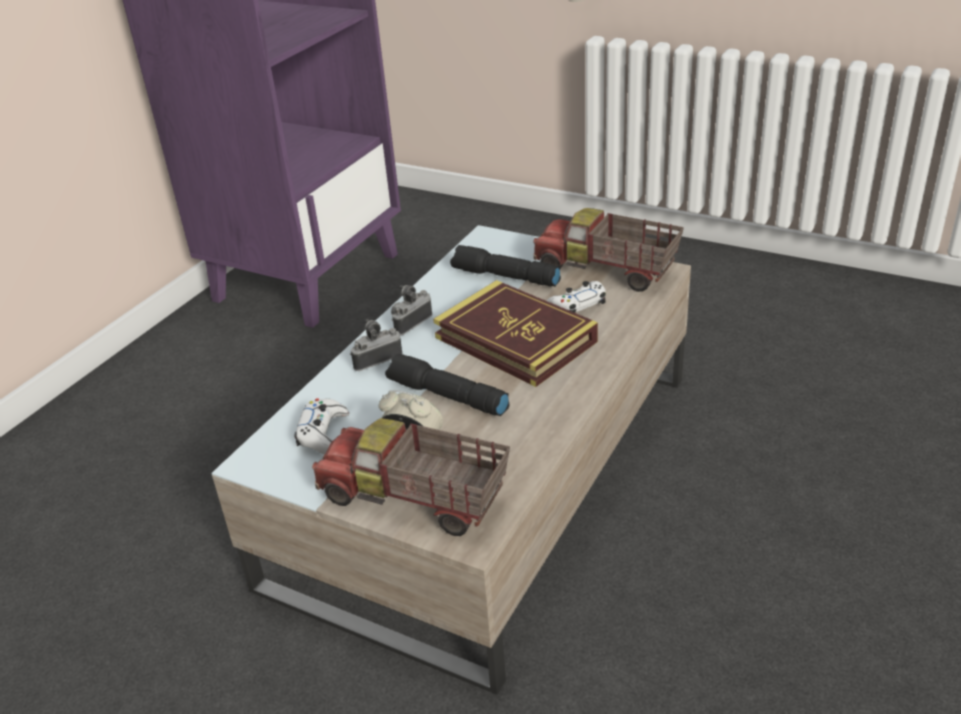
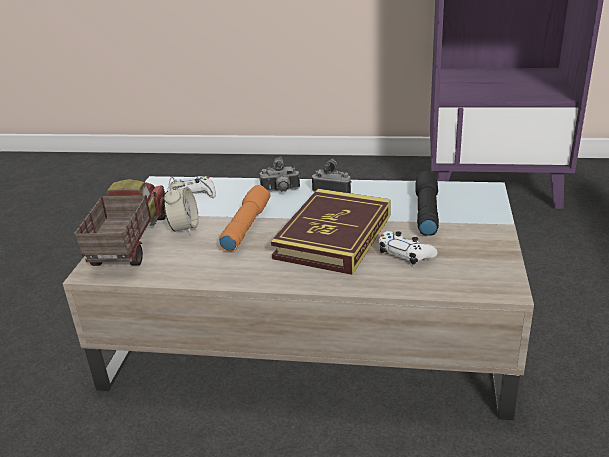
camera: 70 degrees right, 5 degrees down
camera [350,319,403,371] -> camera turned 135 degrees clockwise [259,157,300,192]
black flashlight [385,354,510,416] -> orange flashlight [219,185,270,251]
toy truck [533,208,684,292] -> none

